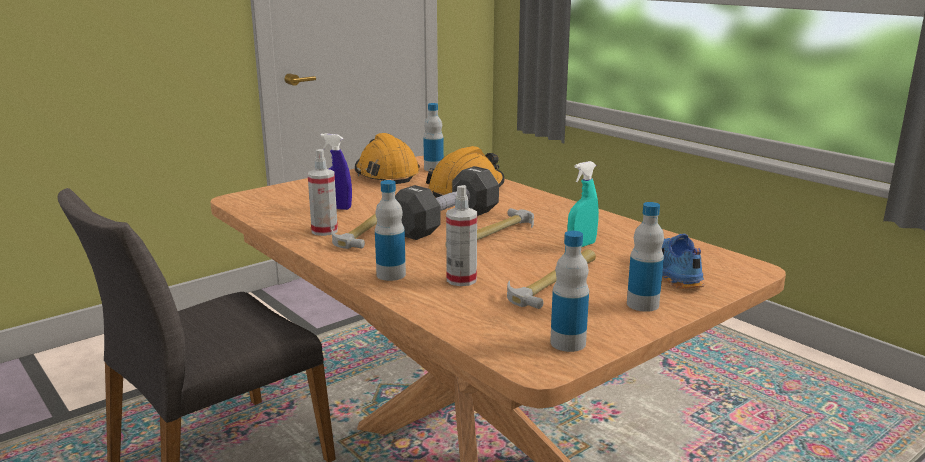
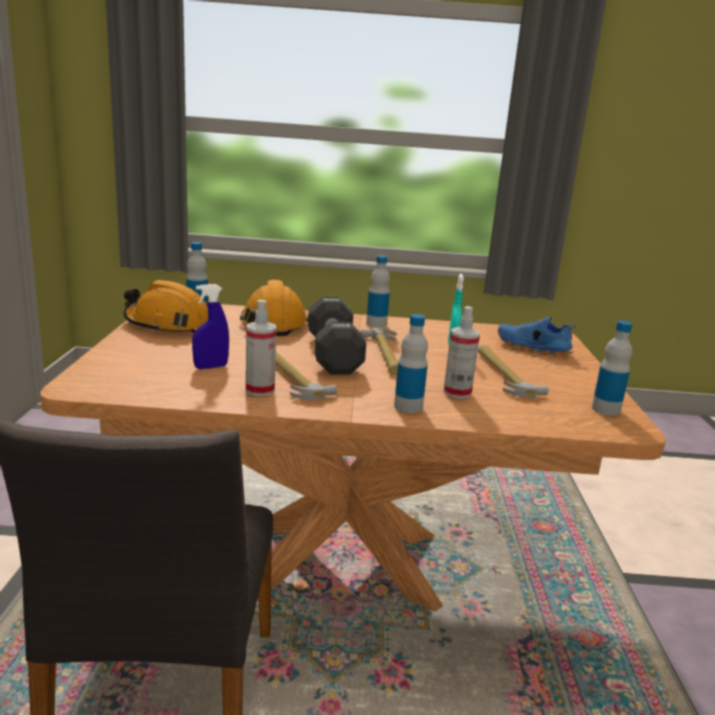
camera: 50 degrees left, 0 degrees up
bottle [627,202,664,312] -> bottle moved to [366,255,390,327]

